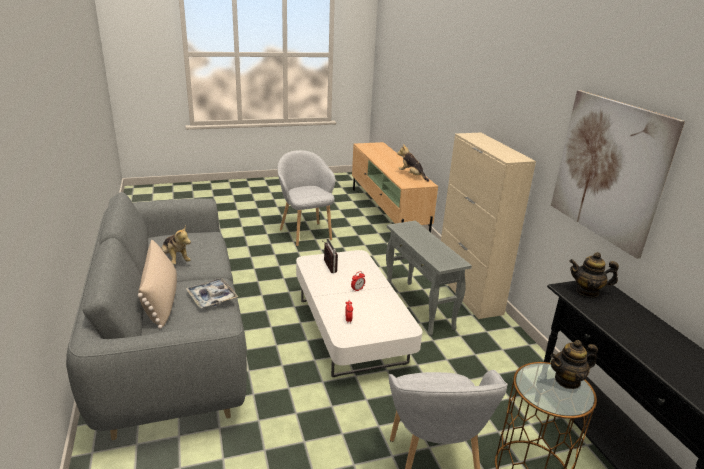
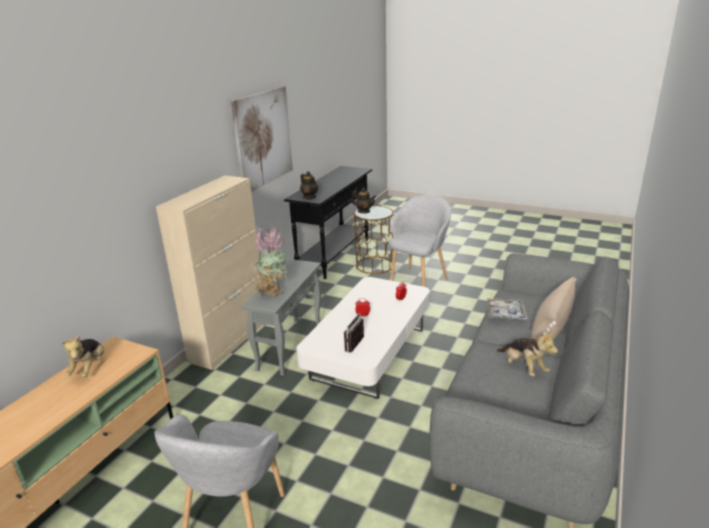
camera: 135 degrees left, 0 degrees up
plush toy [161,226,191,265] -> plush toy turned 150 degrees clockwise [497,331,558,376]
none -> potted plant [251,227,290,296]

